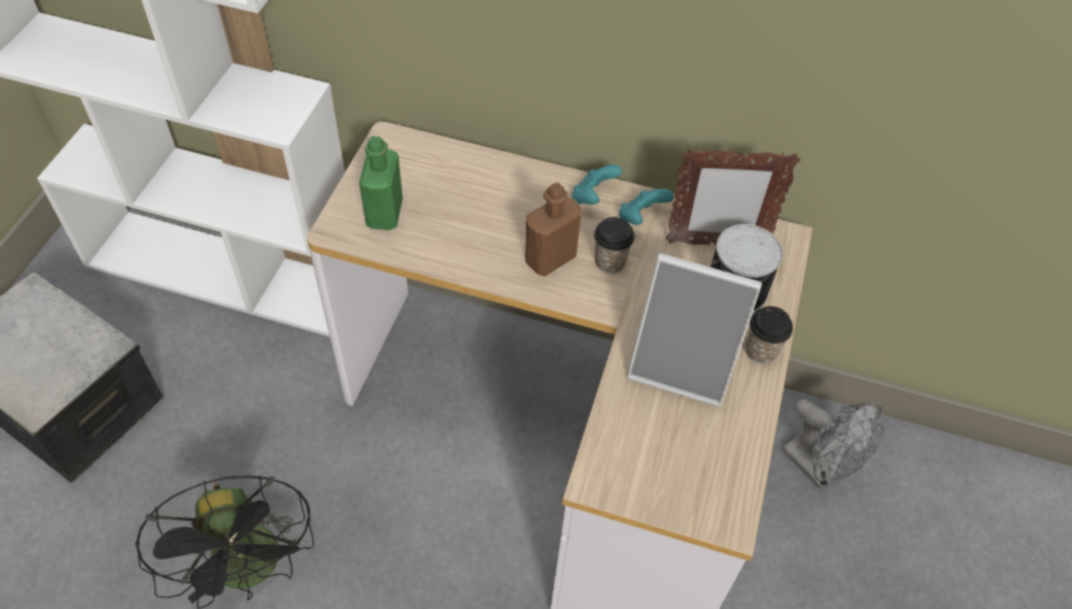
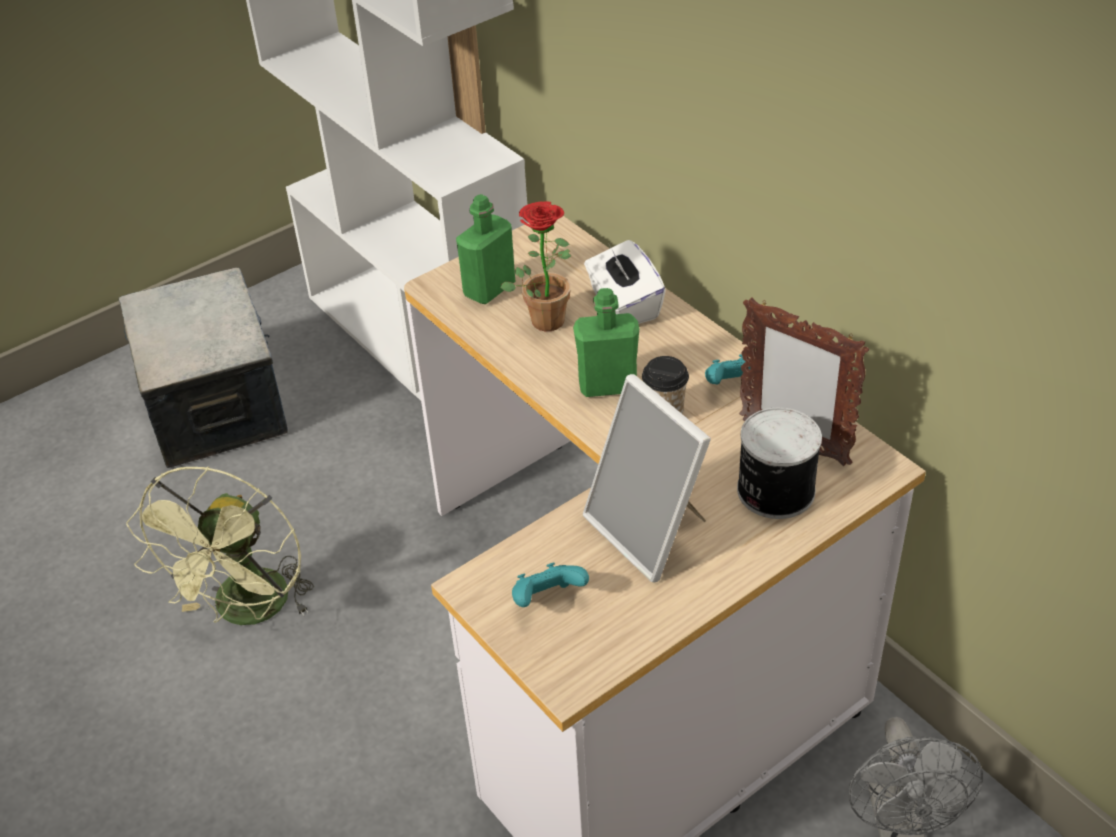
camera: 40 degrees right, 10 degrees down
black fan [135,475,314,608] -> green fan [126,466,314,625]
brown bottle [525,183,582,276] -> green bottle [573,288,639,397]
turquoise game controller [572,165,622,204] -> turquoise game controller moved to [512,563,589,607]
cup [745,306,793,364] -> none
none -> potted plant [500,201,571,331]
none -> white tissue box [584,240,666,324]

